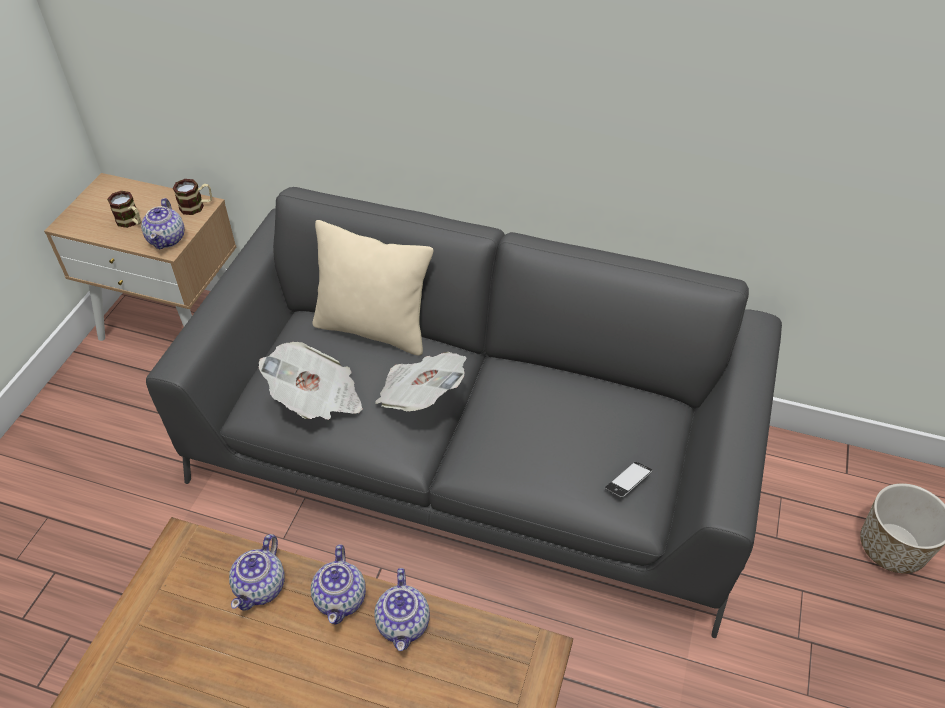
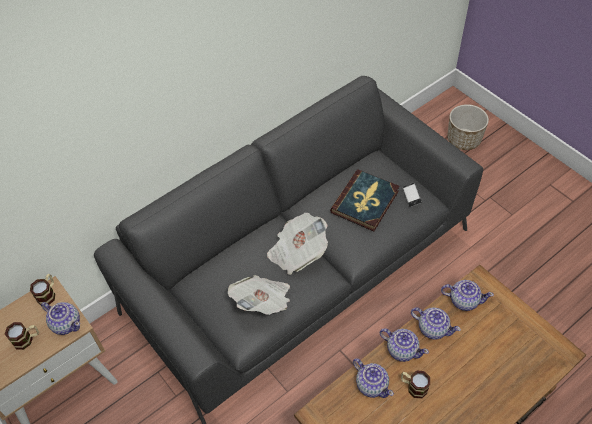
camera: 55 degrees left, 5 degrees up
beige pillow [313,220,433,356] -> none
none -> book [330,169,399,231]
none -> mug [401,370,430,399]
none -> teapot [441,280,494,311]

